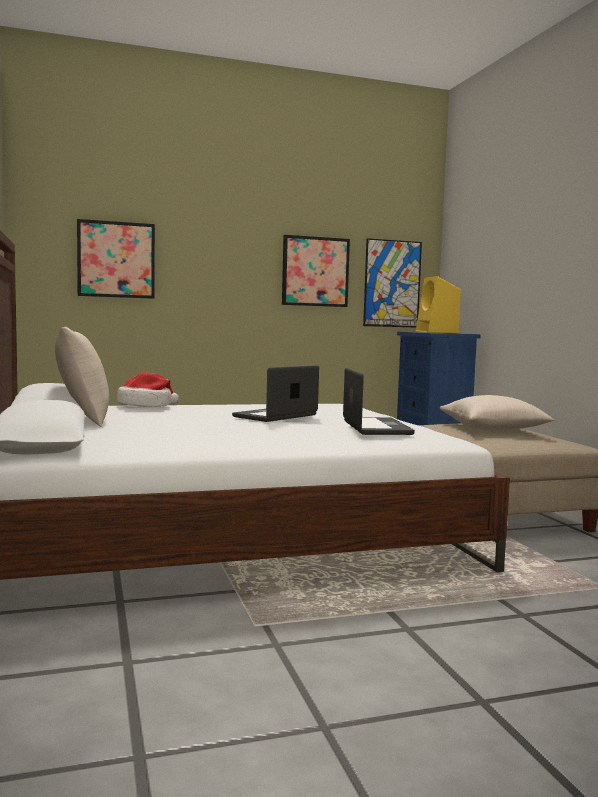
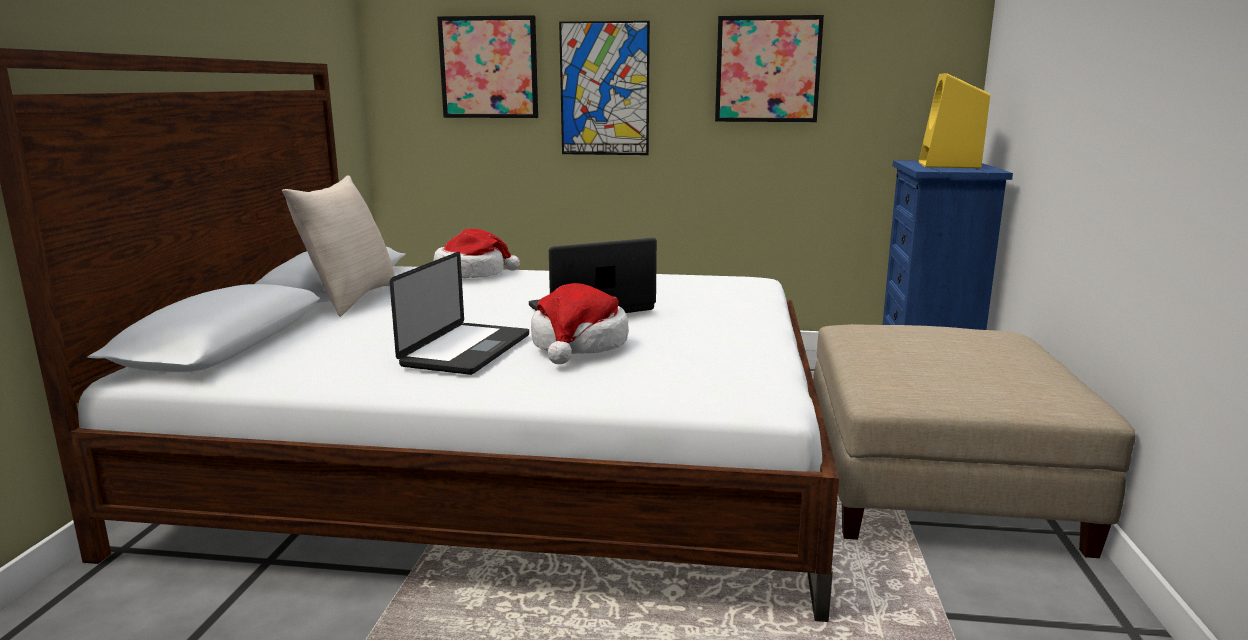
camera: 25 degrees right, 10 degrees up
laptop [343,368,415,435] -> laptop moved to [390,252,529,375]
picture [363,238,422,327] -> picture moved to [559,21,650,155]
beige pillow [440,395,554,430] -> none
none -> hat [531,283,629,364]

